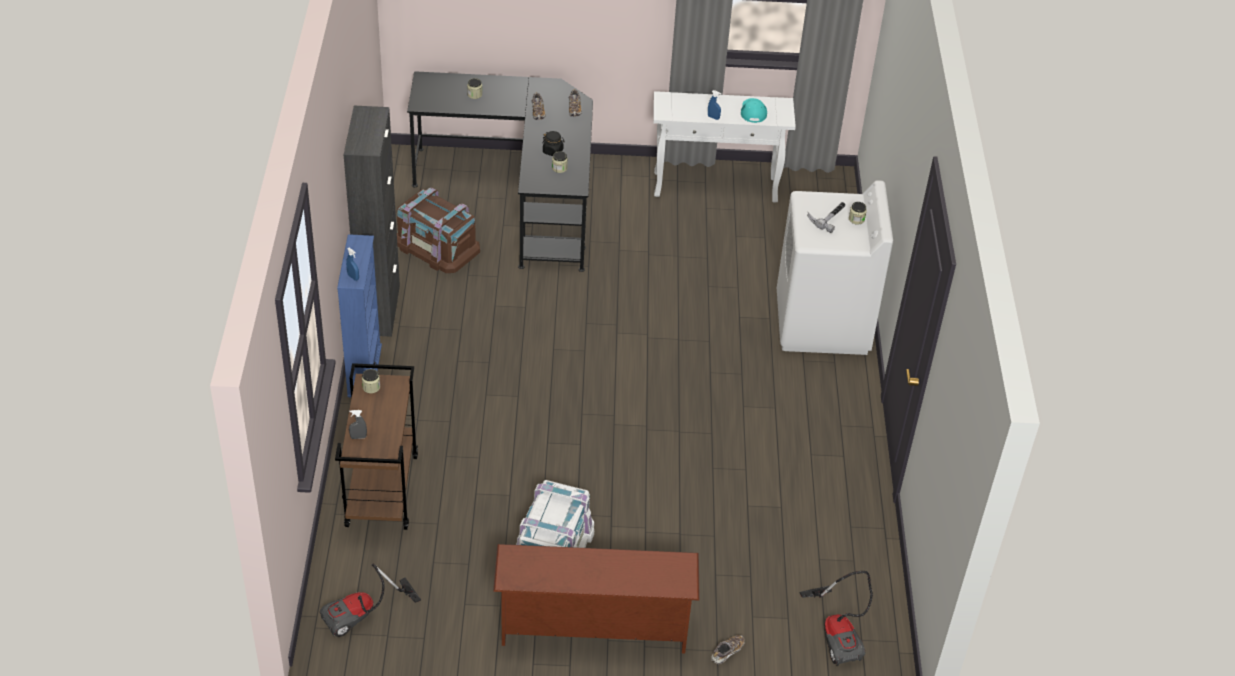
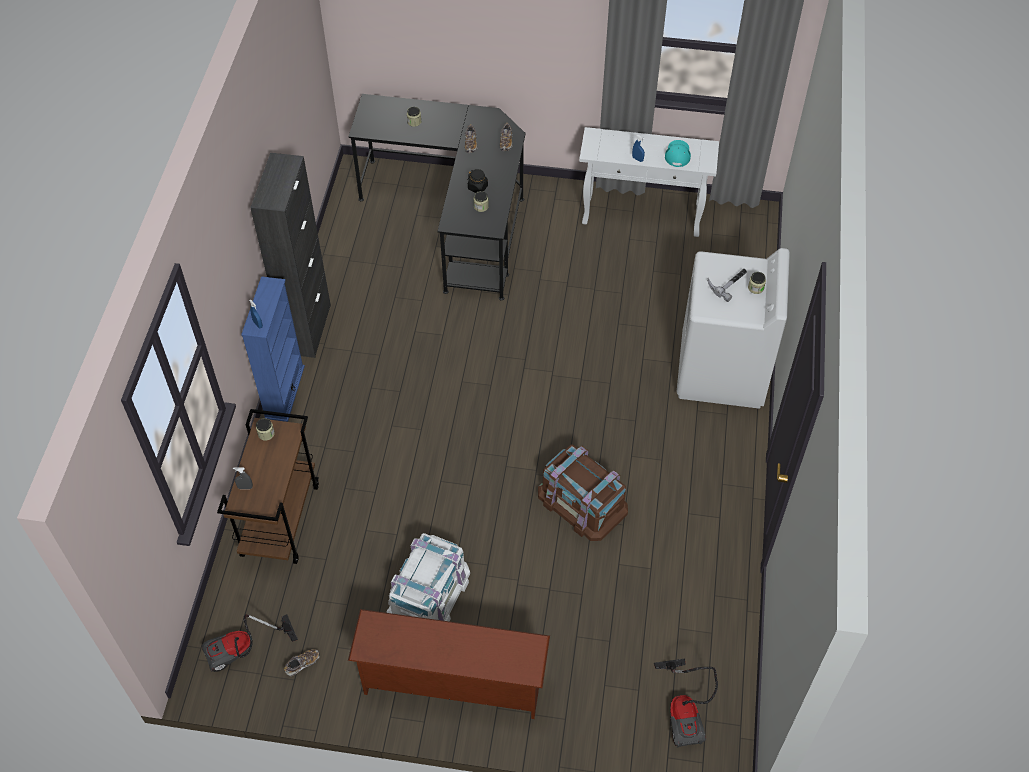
camera: 10 degrees right, 10 degrees up
brown storage box [397,187,480,273] -> brown storage box moved to [538,445,628,541]
shoe [711,635,745,664] -> shoe moved to [284,649,319,676]

